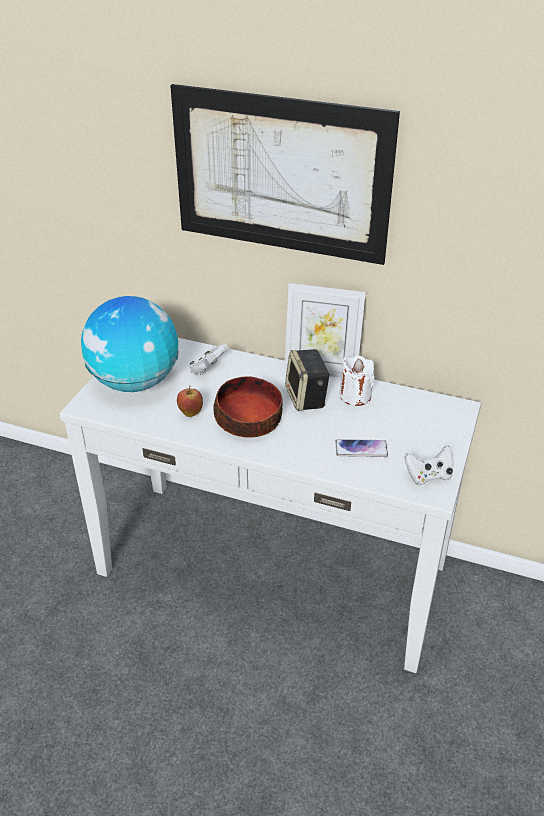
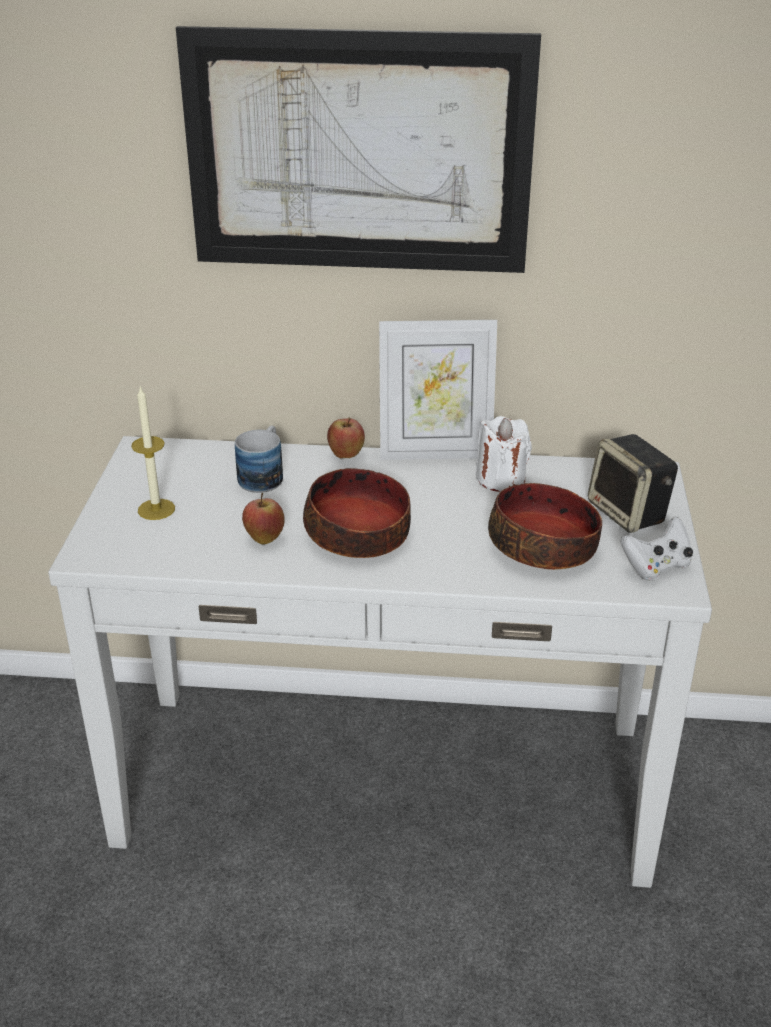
camera: 15 degrees left, 5 degrees down
globe [81,296,179,392] -> candle [131,386,175,520]
white game controller [190,344,228,375] -> mug [235,425,283,493]
speaker [285,349,330,411] -> speaker moved to [588,434,678,533]
phone [335,439,388,457] -> bowl [488,483,602,570]
none -> apple [327,418,365,458]

